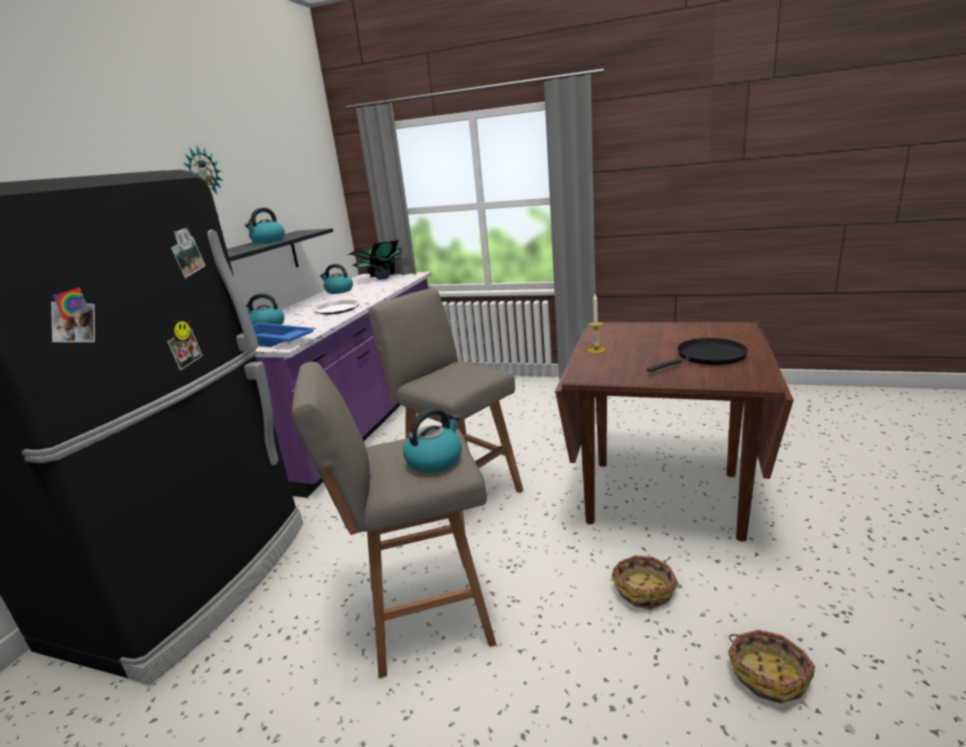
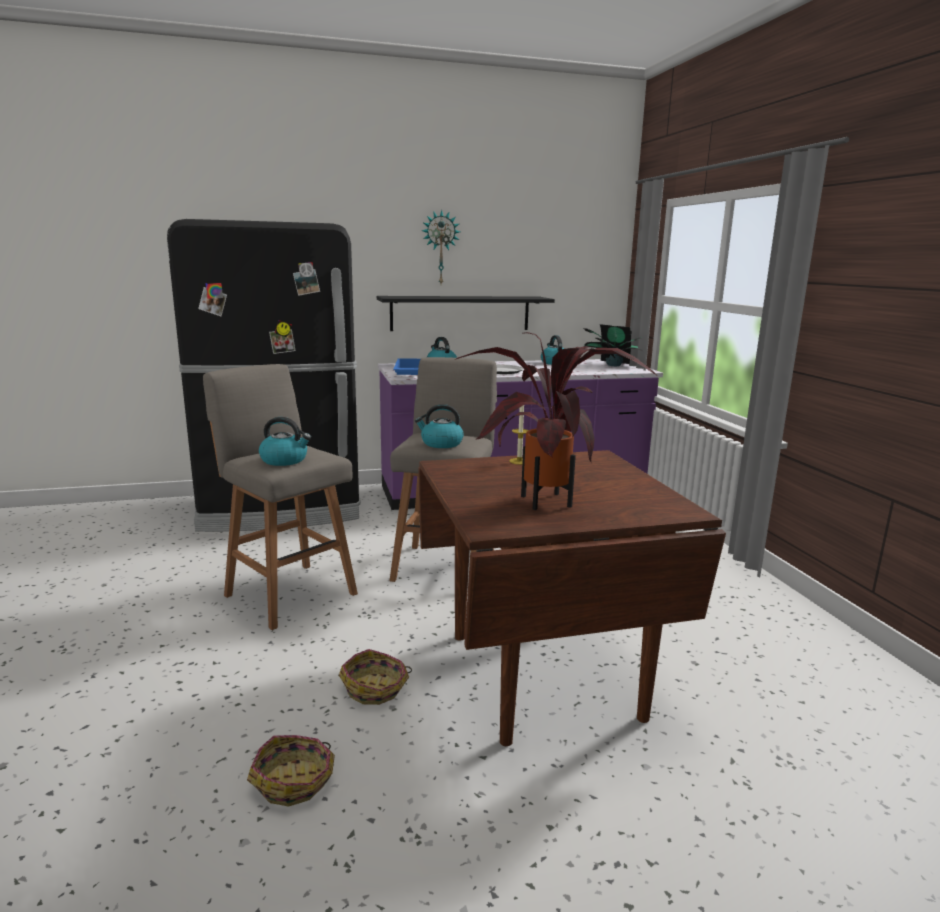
camera: 55 degrees right, 5 degrees down
kettle [244,208,285,244] -> kettle moved to [415,404,464,448]
black frying pan [647,338,748,372] -> potted plant [456,332,656,510]

